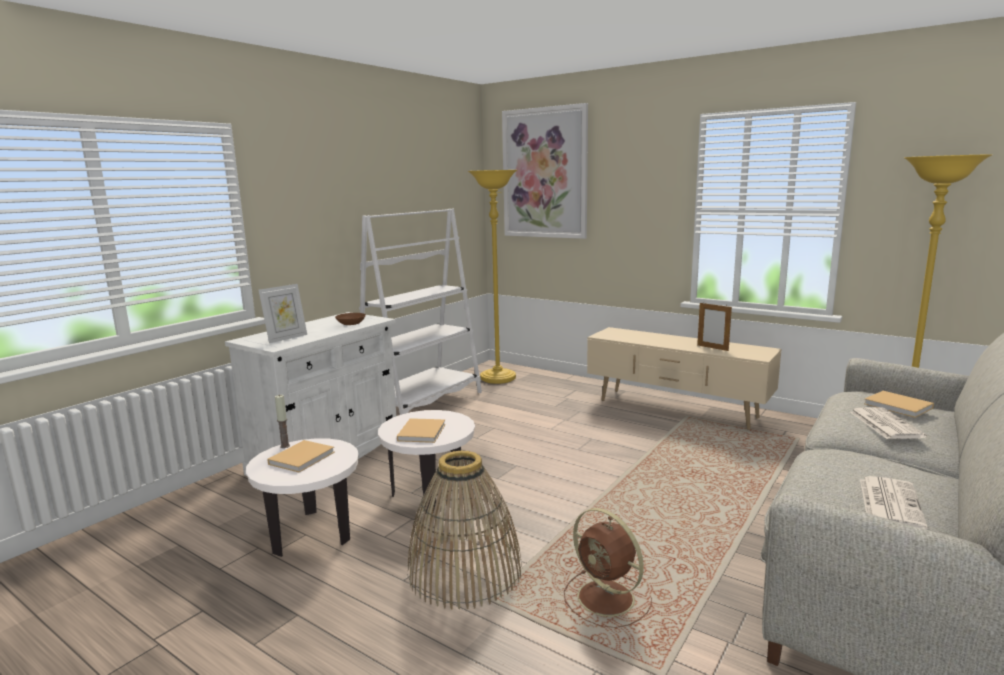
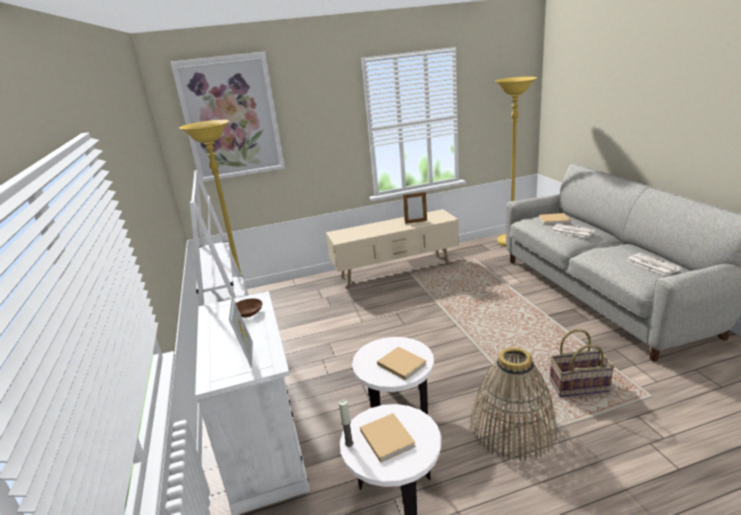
camera: 50 degrees left, 10 degrees up
brown fan [564,508,652,628] -> basket [550,329,615,397]

